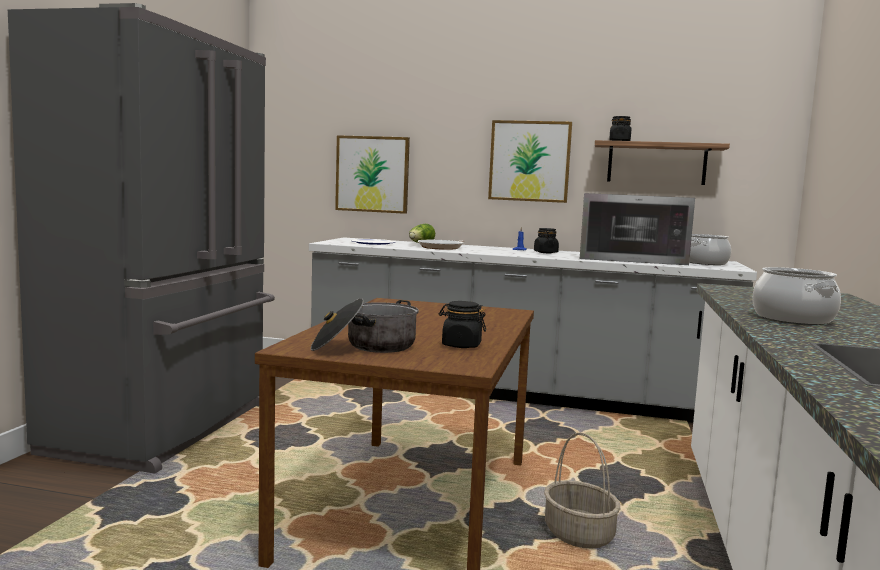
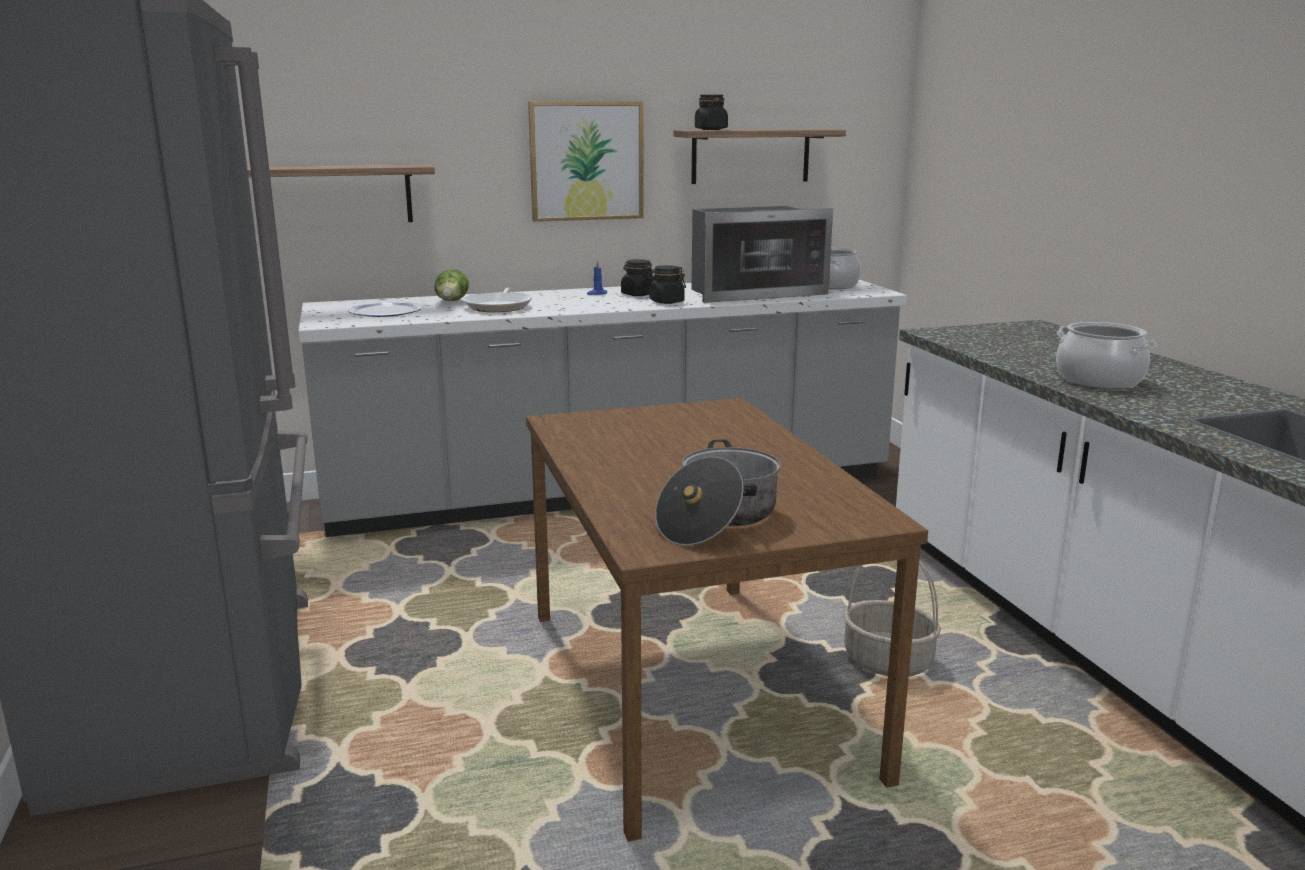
camera: 30 degrees left, 10 degrees up
picture [335,135,410,214] -> shelf [247,164,435,222]
black jar [439,301,486,348] -> black jar moved to [647,265,686,304]

